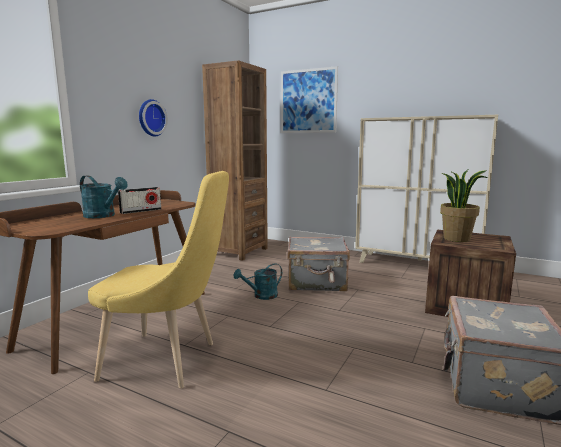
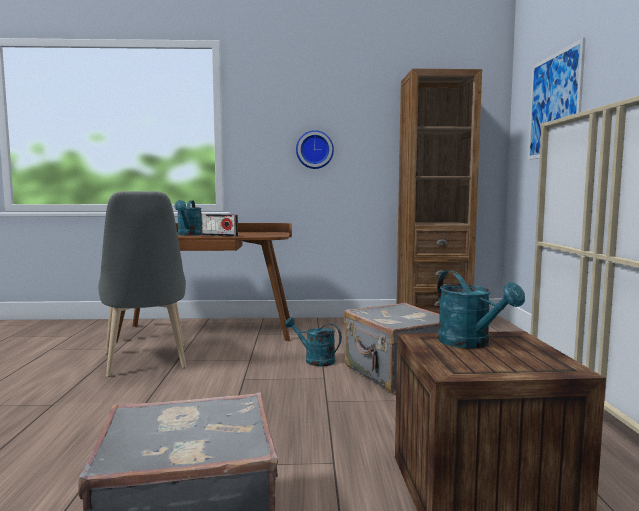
camera: 60 degrees right, 5 degrees down
yellow chair [88,171,229,388] -> grey chair [98,191,186,377]
potted plant [440,169,488,242] -> turquoise watering can [437,270,525,348]

